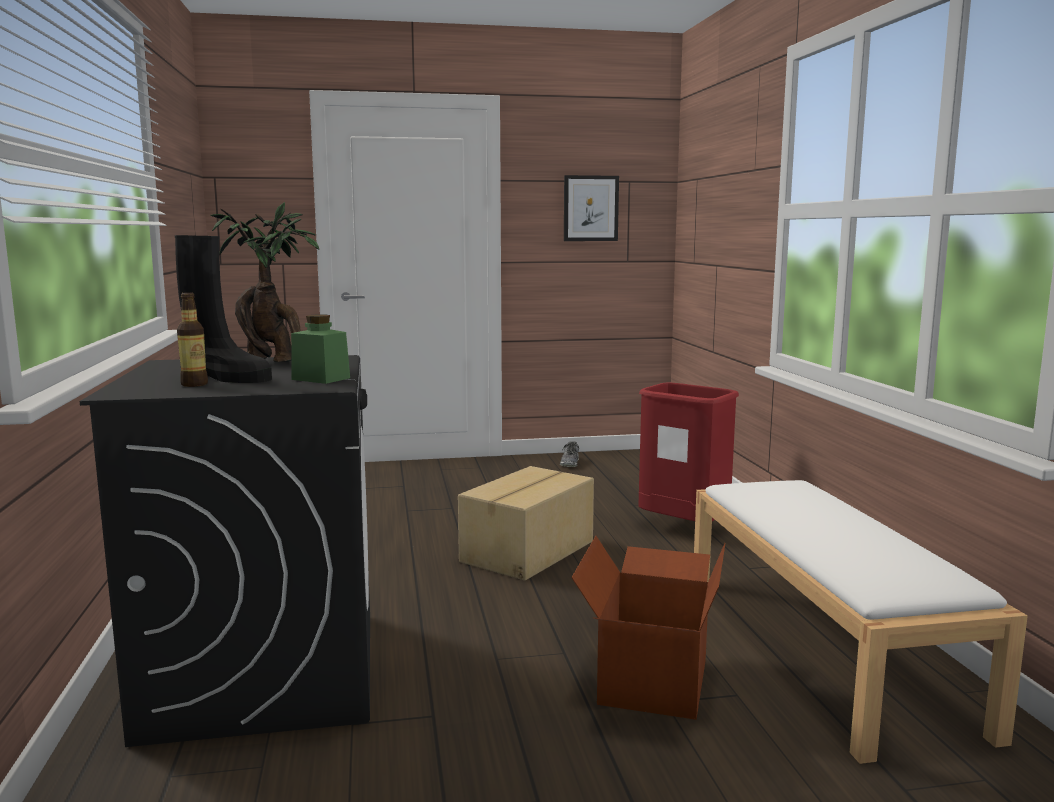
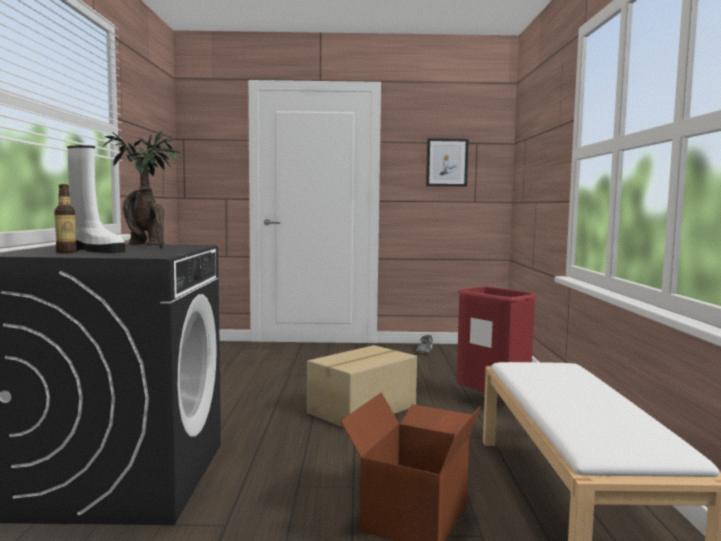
camera: 10 degrees right, 5 degrees down
black boot [175,235,272,383] -> white boot [67,145,125,253]
green jar [291,314,350,384] -> none

